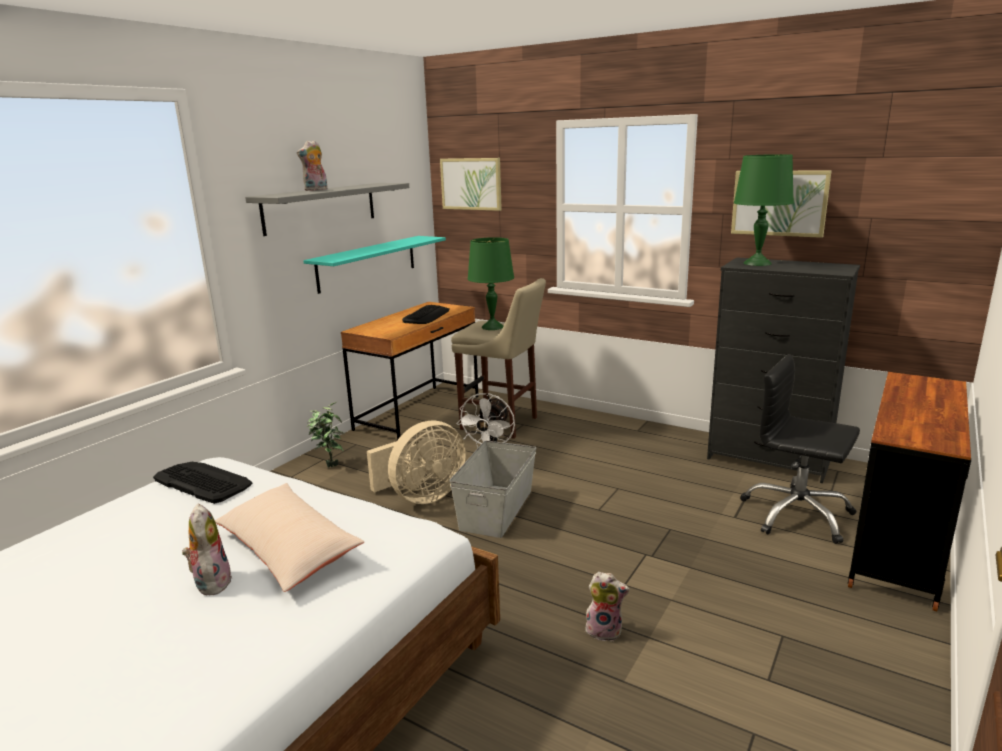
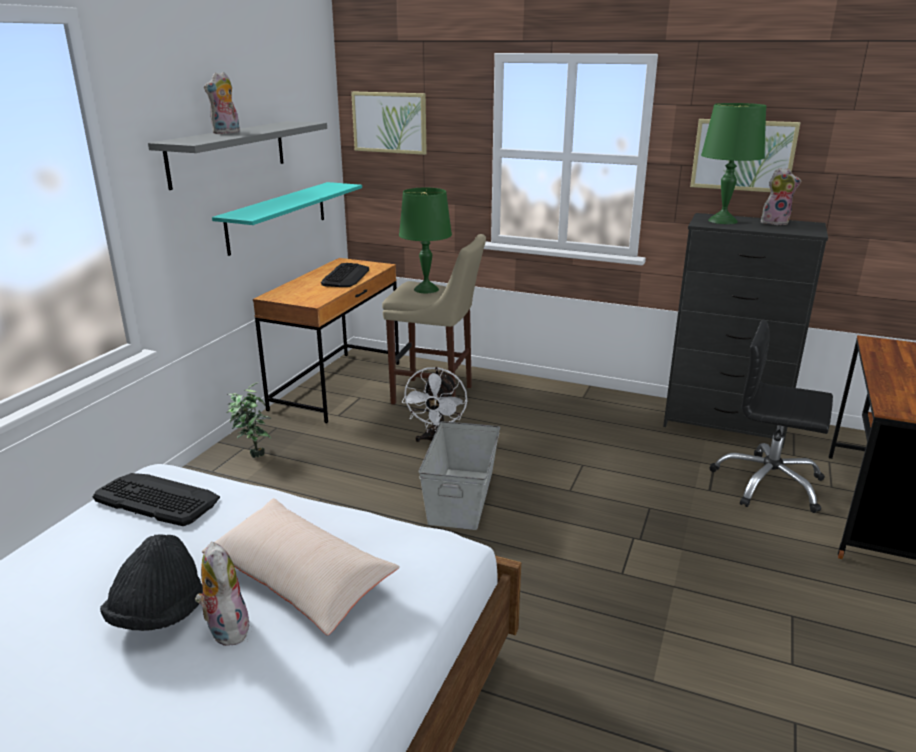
camera: 10 degrees left, 5 degrees up
beige fan [367,421,466,504] -> none
plush toy [585,572,630,641] -> plush toy moved to [761,168,801,225]
none -> black hat [100,535,203,631]

